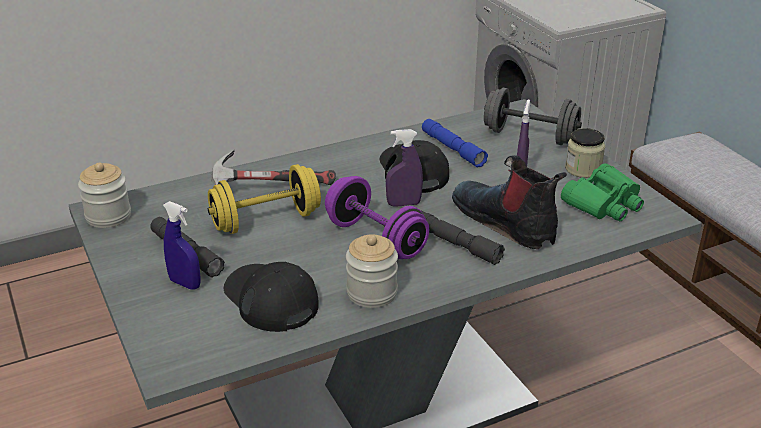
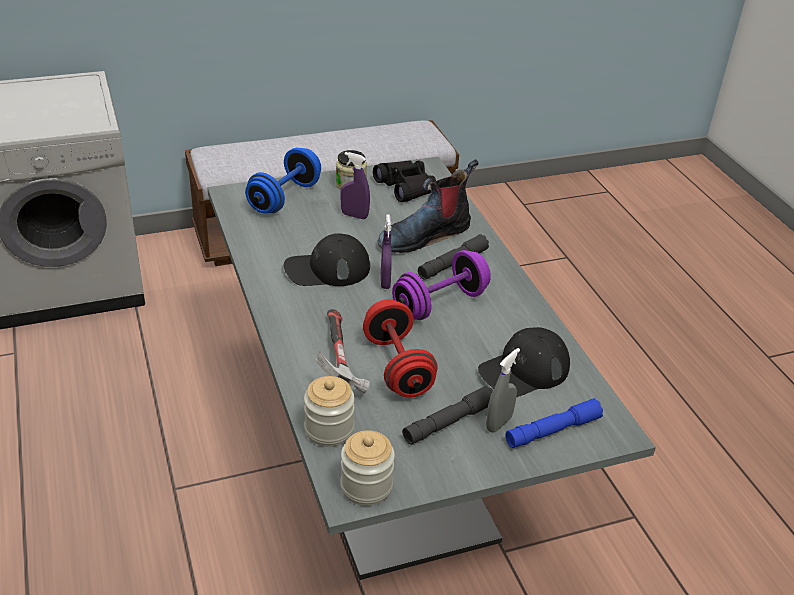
camera: 85 degrees left, 5 degrees up
blue spray bottle [163,201,201,290] -> grey spray bottle [486,348,520,433]
yellow dumbbell [208,164,321,234] -> red dumbbell [363,299,437,397]
jar [346,234,398,308] -> jar moved to [304,376,355,447]
blue flashlight [422,119,488,168] -> blue flashlight moved to [505,398,603,448]
grey dumbbell [484,88,582,145] -> blue dumbbell [245,148,321,213]
green binoculars [561,163,644,221] -> black binoculars [373,160,436,202]

